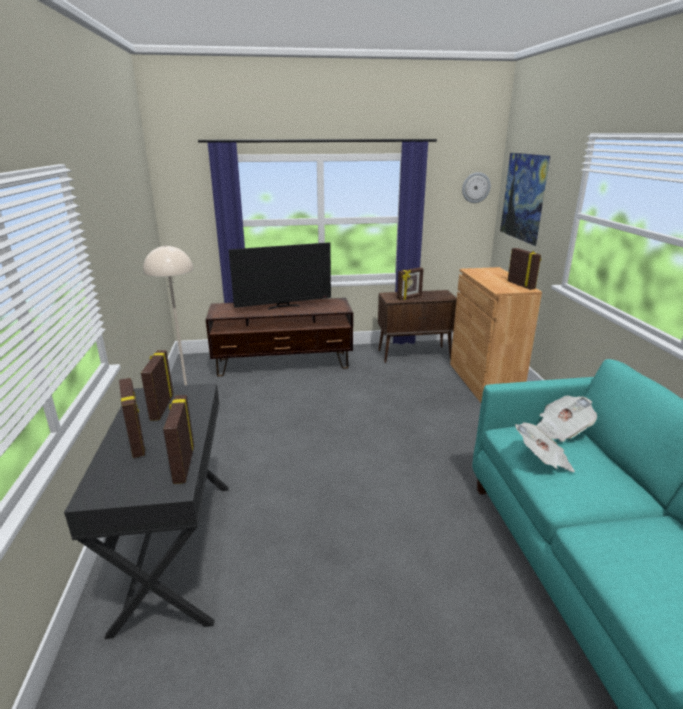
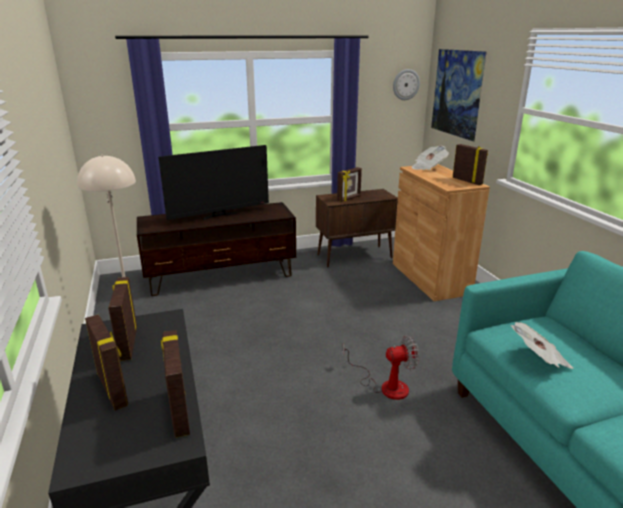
camera: 10 degrees left, 0 degrees up
newspaper [536,395,597,442] -> newspaper moved to [411,146,449,170]
none -> fan [343,335,419,400]

